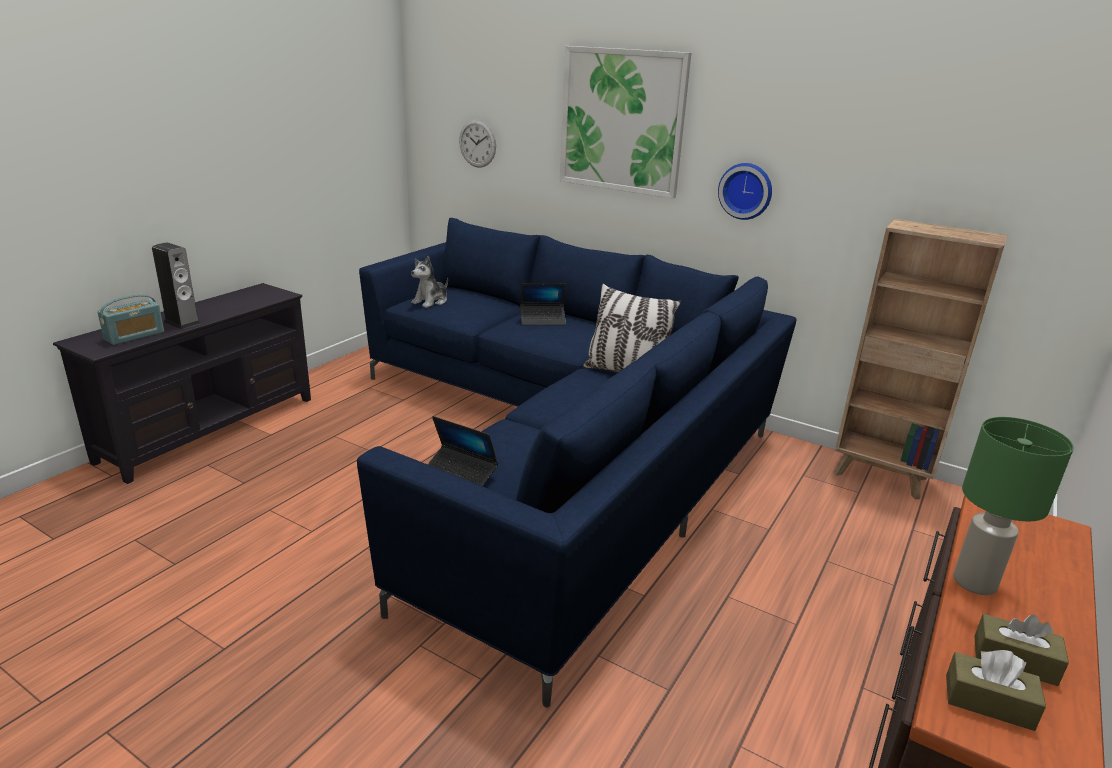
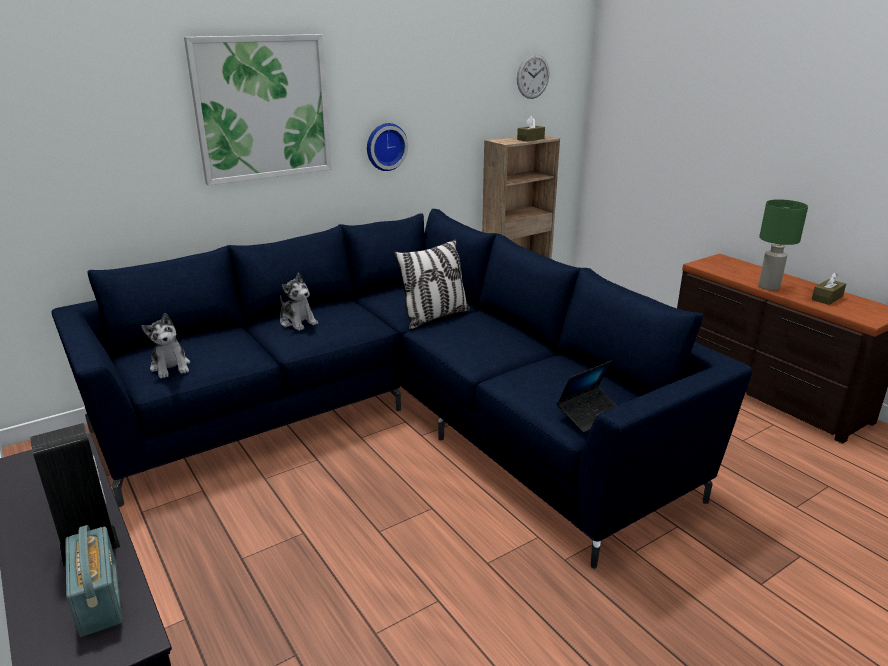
camera: 65 degrees left, 0 degrees up
wall clock [459,120,496,168] -> wall clock moved to [517,54,549,99]
laptop [520,283,566,325] -> plush toy [280,273,318,331]
brown tissue box [946,650,1046,731] -> brown tissue box moved to [517,116,545,142]

